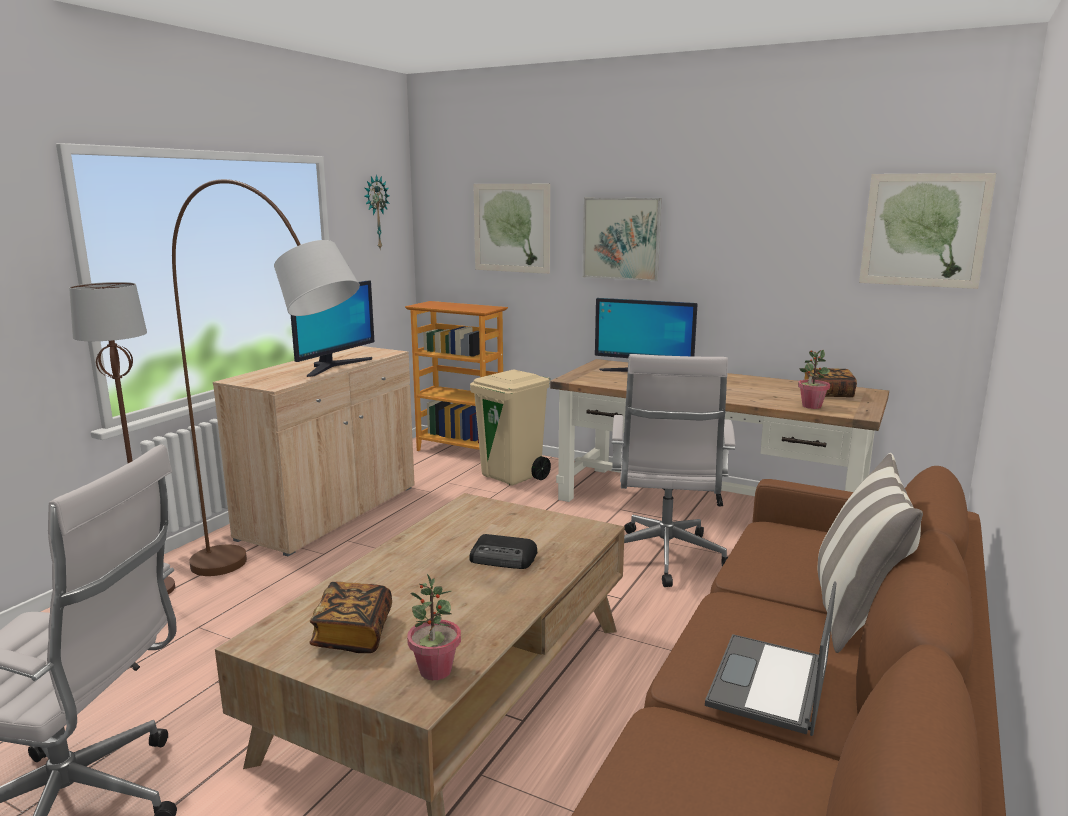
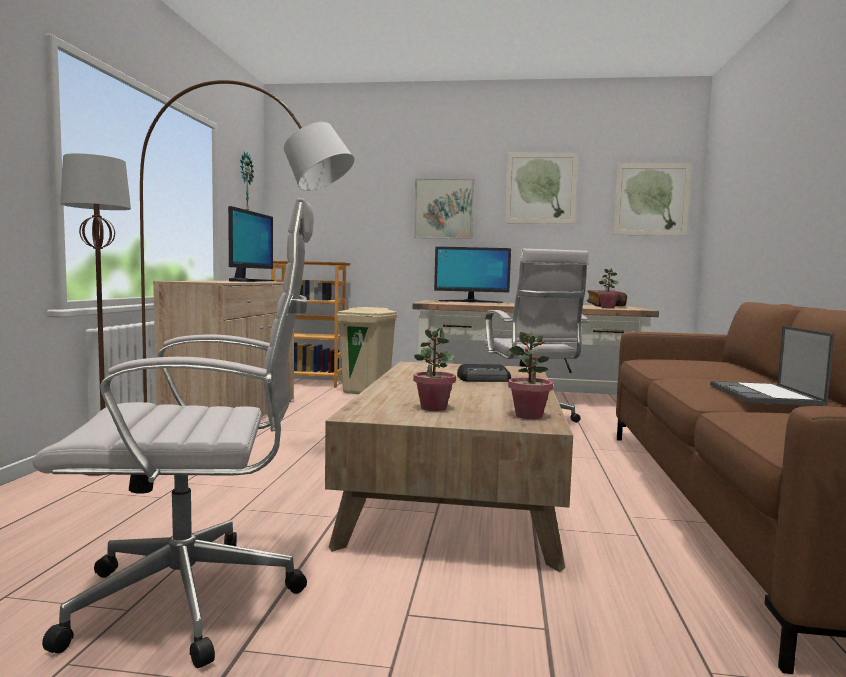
camera: 20 degrees left, 10 degrees down
book [309,581,392,653] -> potted plant [413,328,456,411]
picture [473,184,550,274] -> picture moved to [505,153,578,224]
pillow [817,453,923,653] -> none

